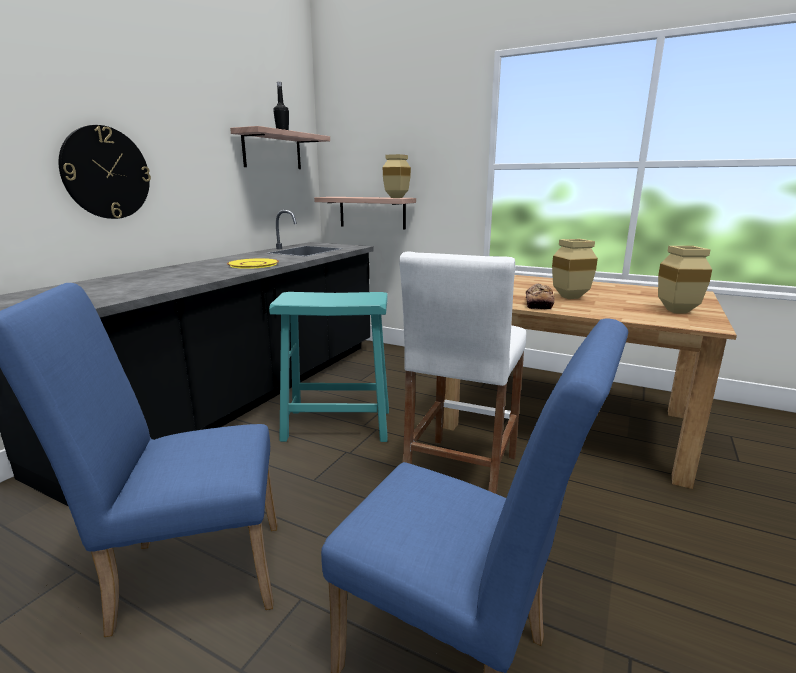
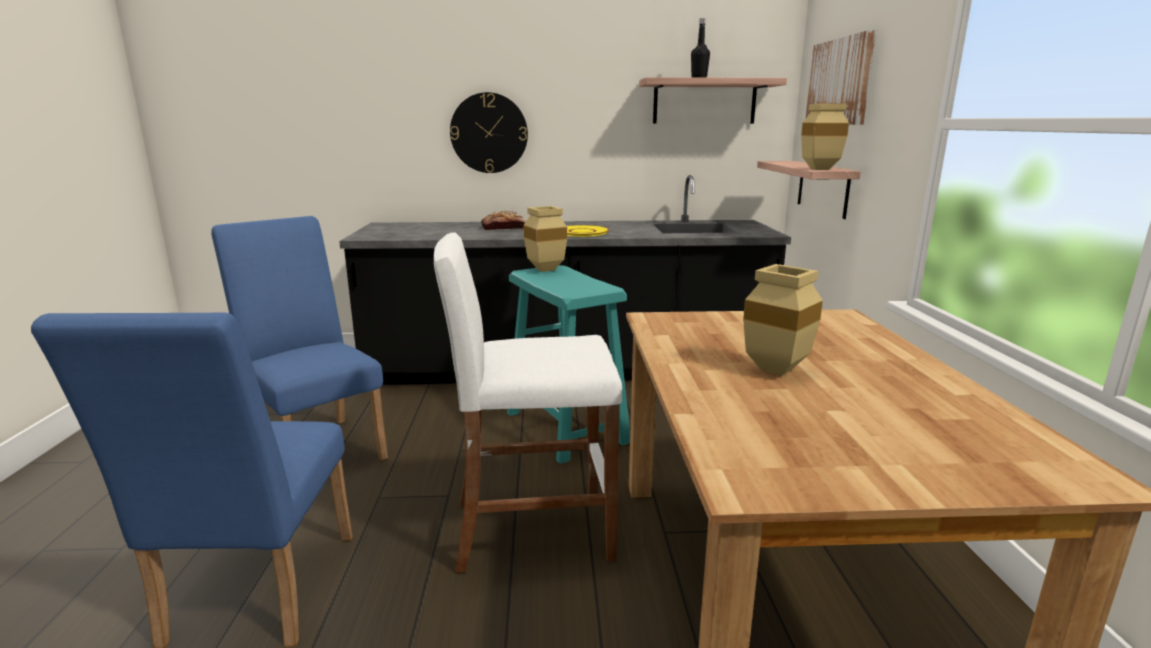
camera: 60 degrees right, 0 degrees up
bread [526,283,554,310] -> bread moved to [481,211,526,230]
beige vase [658,246,712,313] -> beige vase moved to [523,206,567,272]
none -> picture [806,30,876,125]

